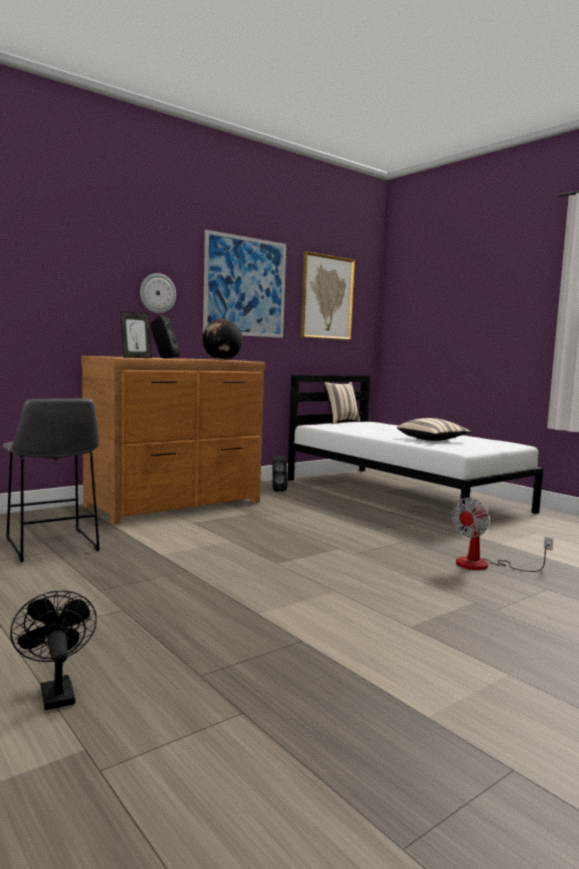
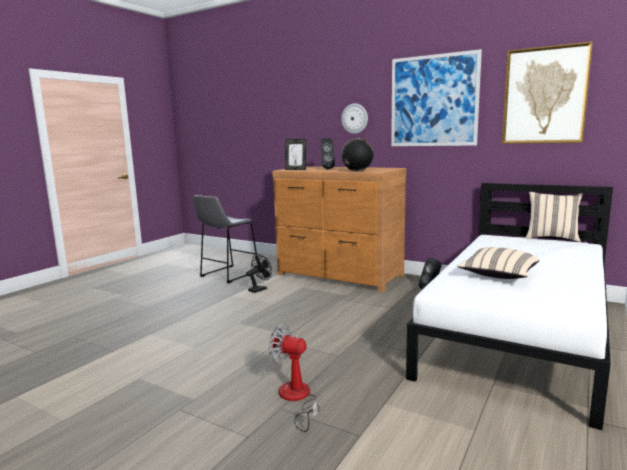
camera: 70 degrees right, 5 degrees up
black fan [10,590,97,710] -> black fan moved to [246,254,272,293]

